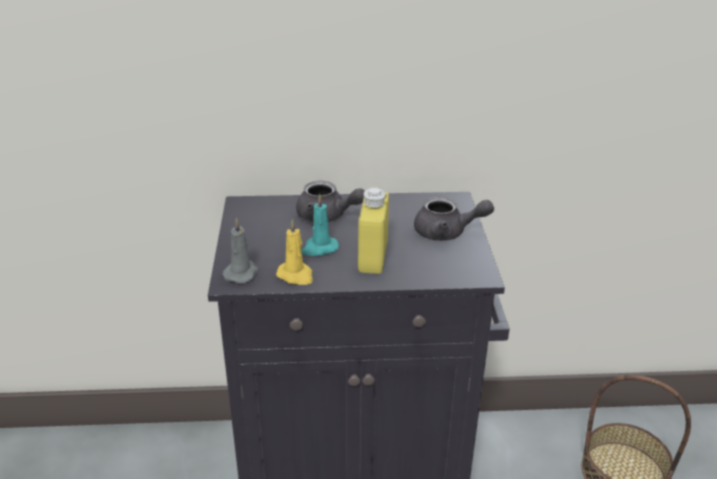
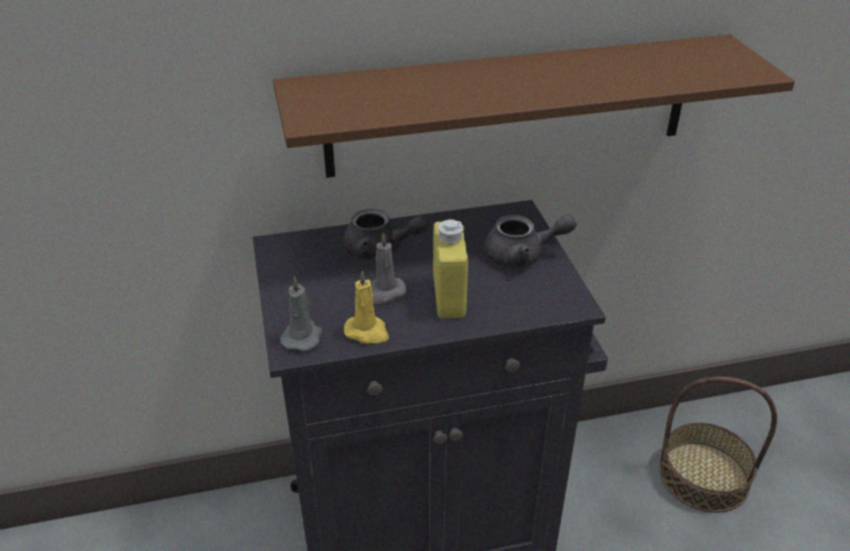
camera: 10 degrees left, 5 degrees up
turquoise candle [301,194,339,256] -> grey candle [371,232,406,304]
none -> brown shelf [273,34,795,178]

